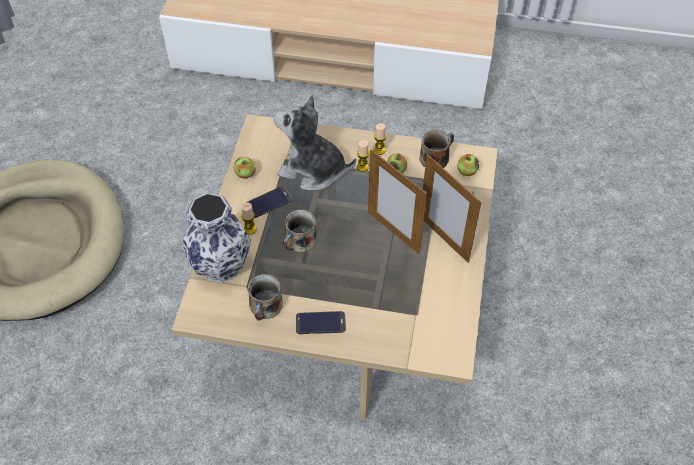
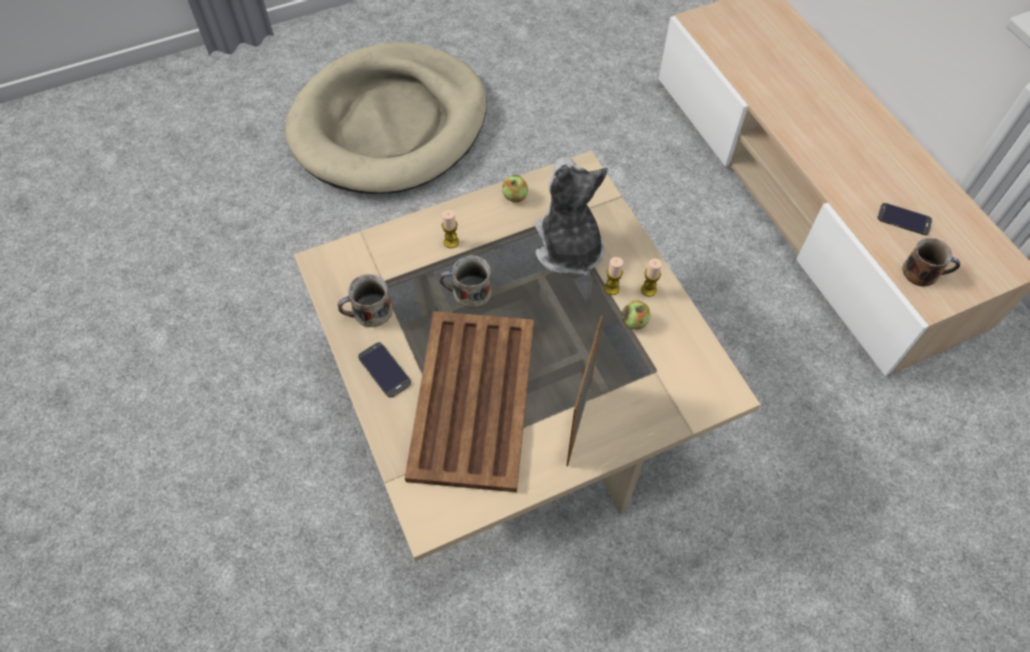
camera: 55 degrees right, 5 degrees up
vase [181,193,251,283] -> none
phone [246,186,292,218] -> phone moved to [878,203,932,235]
picture frame [368,149,427,254] -> none
mug [419,130,454,168] -> mug moved to [902,238,960,287]
apple [458,154,479,176] -> none
none -> brown tray [405,311,534,492]

